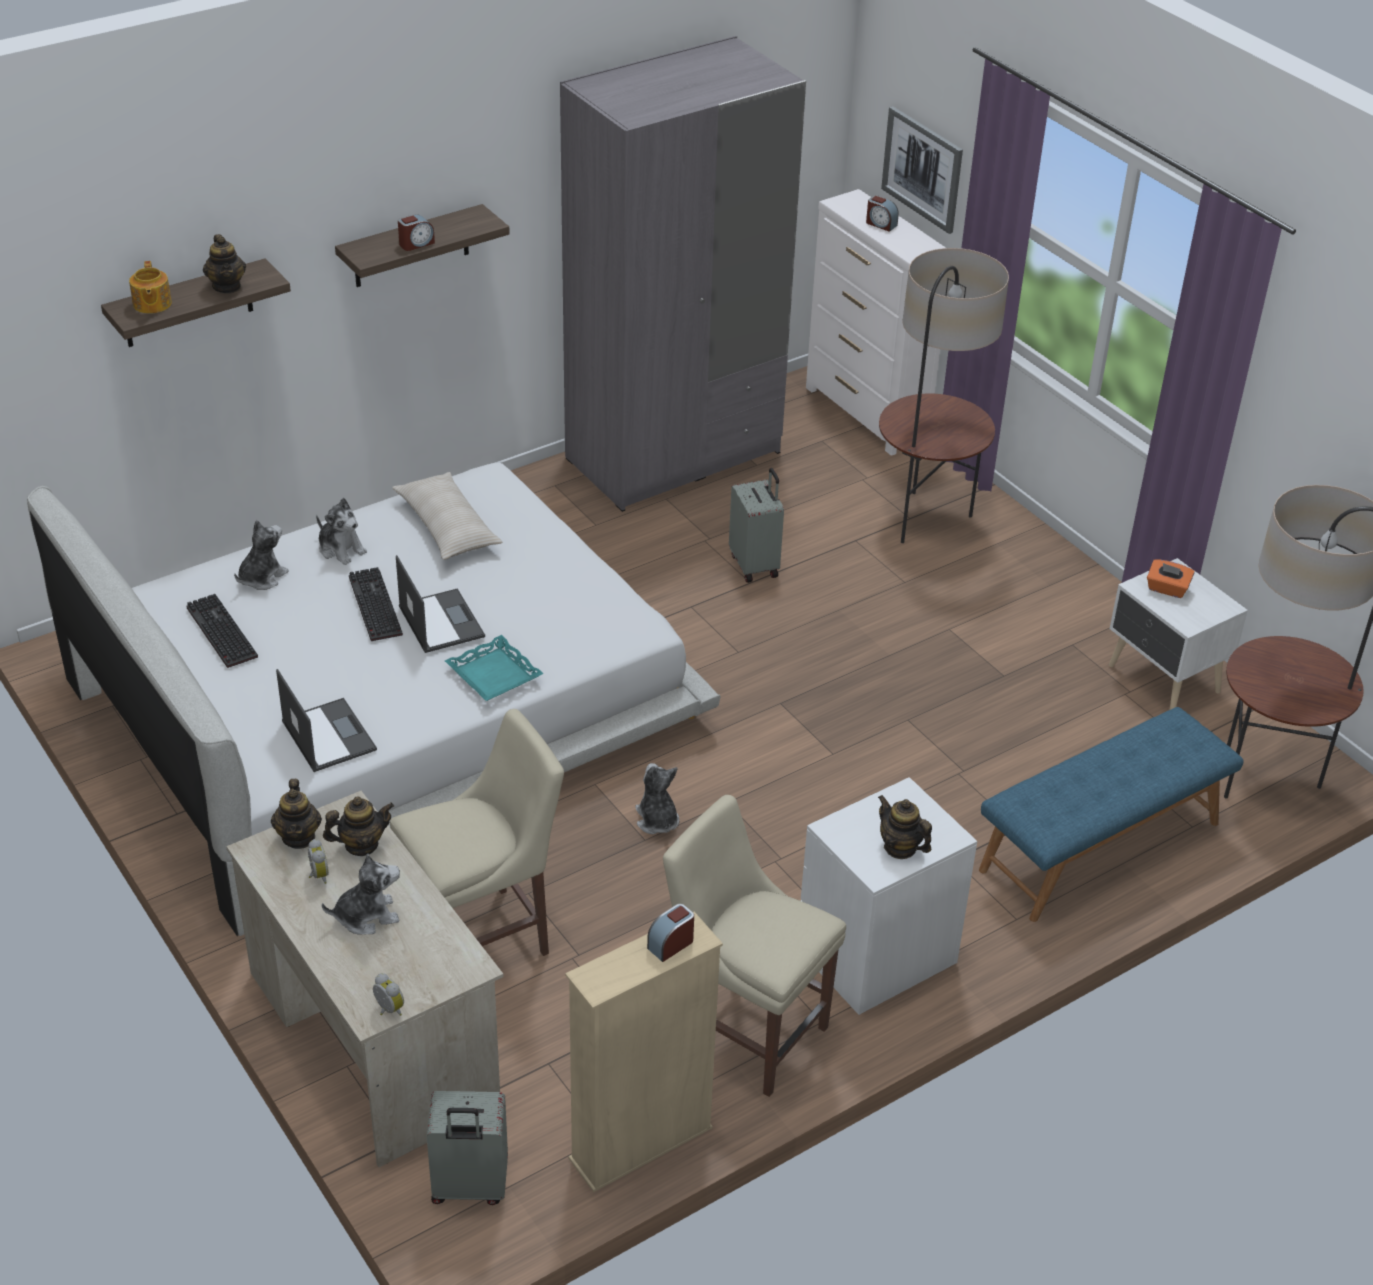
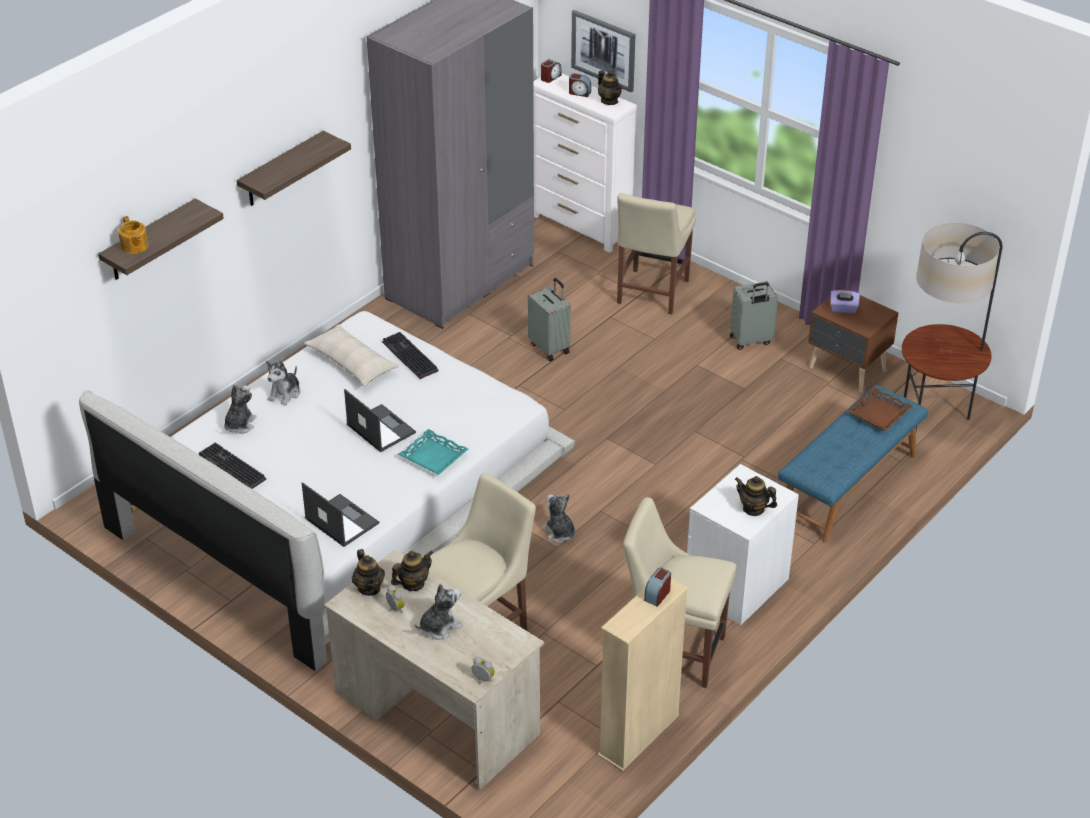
camera: 15 degrees left, 0 degrees up
teapot [203,234,246,293] -> teapot moved to [598,70,622,105]
plush toy [316,498,367,565] -> plush toy turned 90 degrees clockwise [266,360,301,406]
keyboard [349,567,403,641] -> keyboard moved to [382,332,438,379]
alarm clock [398,214,435,251] -> alarm clock moved to [541,59,561,83]
grey suitcase [427,1091,508,1205] -> grey suitcase moved to [730,281,778,350]
floor lamp [879,248,1009,543] -> beige chair [617,193,696,314]
white nightstand [1109,558,1248,710] -> brown nightstand [808,287,899,393]
orange tissue box [1147,560,1195,598] -> purple tissue box [830,290,860,313]
none -> brown tray [847,387,913,431]

